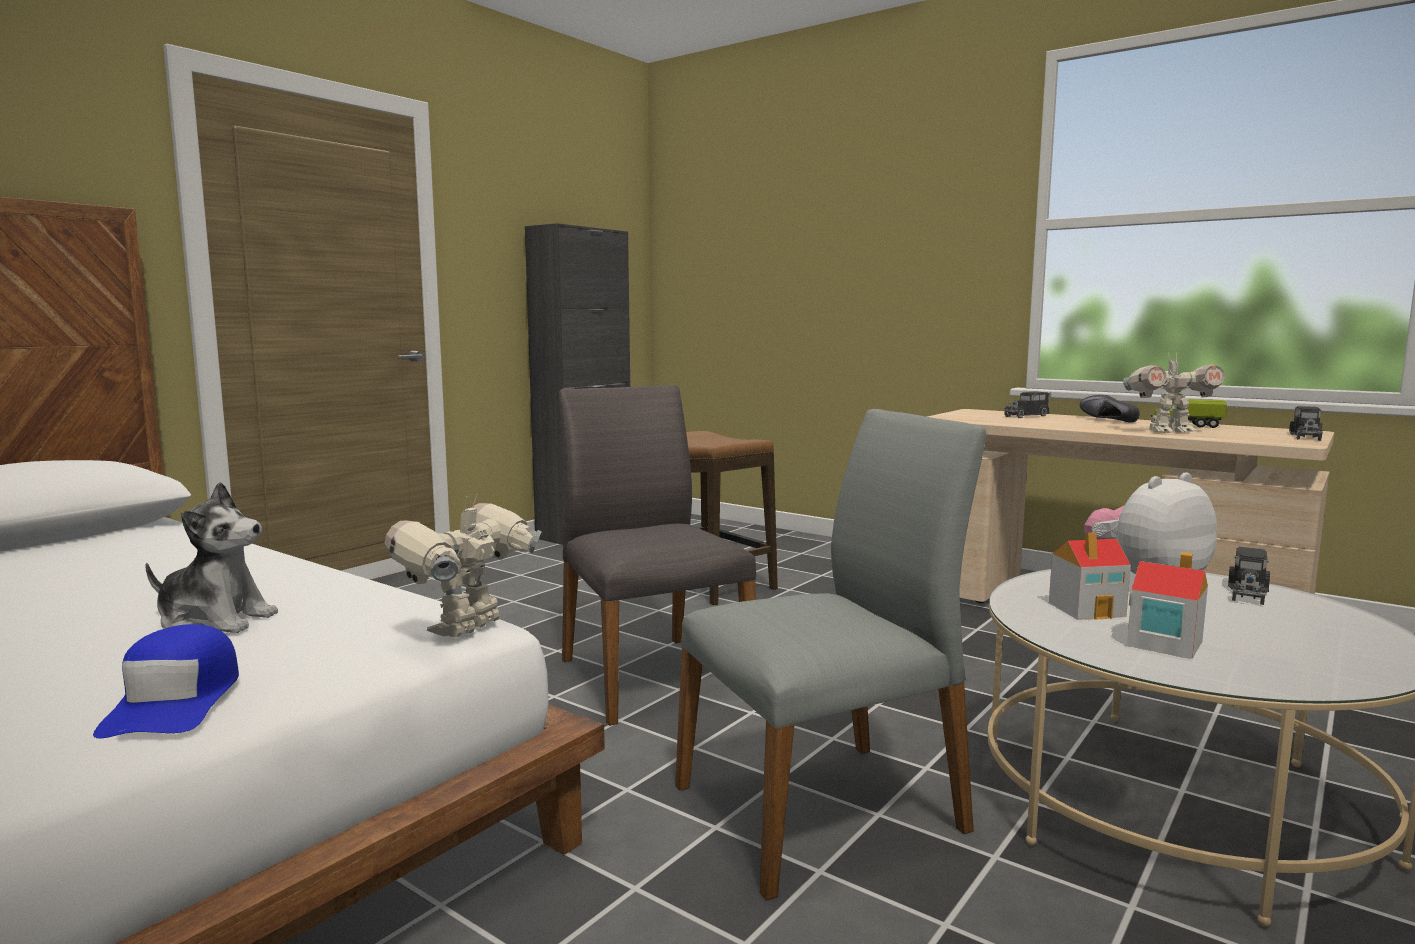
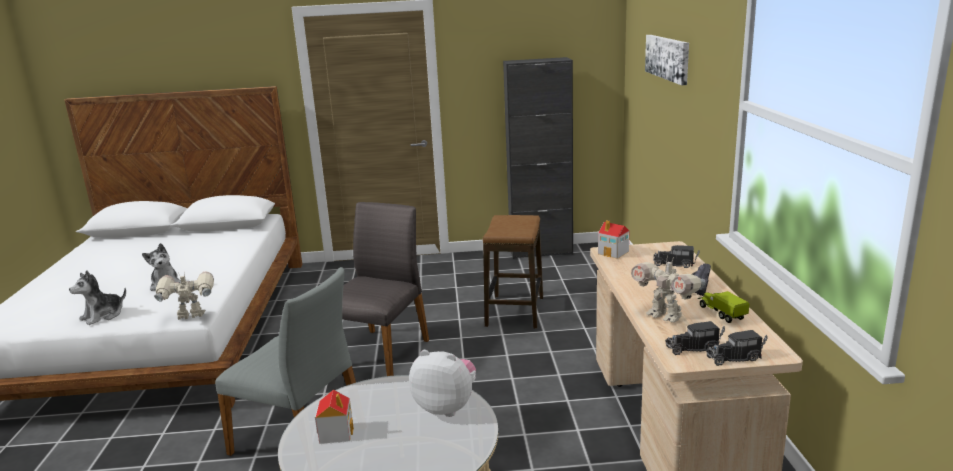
camera: 50 degrees right, 10 degrees up
blue cap [93,624,239,738] -> plush toy [69,270,126,325]
toy house [1049,532,1131,620] -> toy house moved to [598,220,629,259]
toy truck [1228,546,1270,605] -> toy truck moved to [665,321,725,355]
none -> picture [645,35,689,85]

